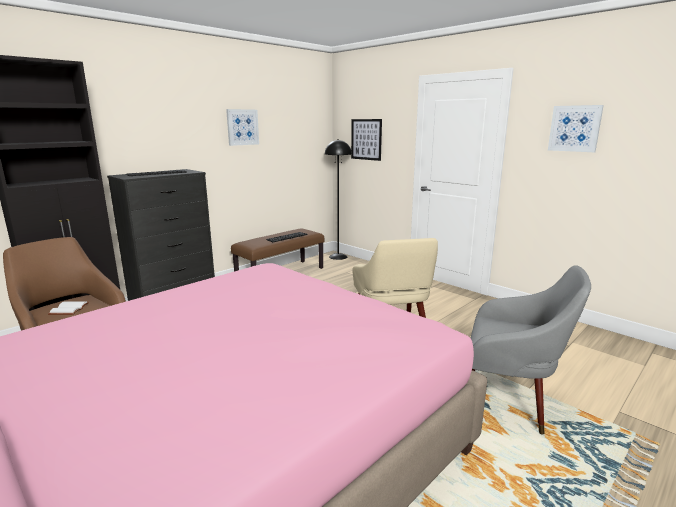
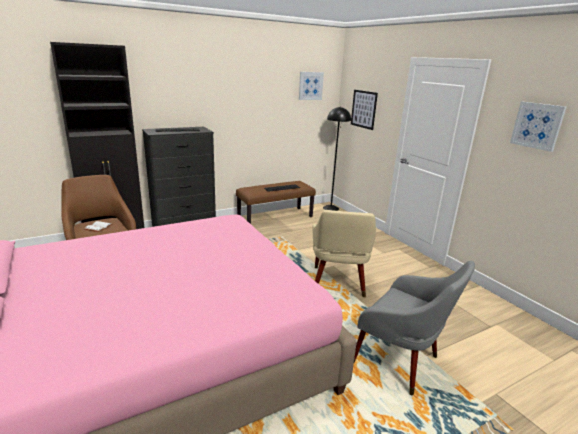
camera: 15 degrees right, 5 degrees up
picture [226,109,259,146] -> picture moved to [299,72,324,100]

